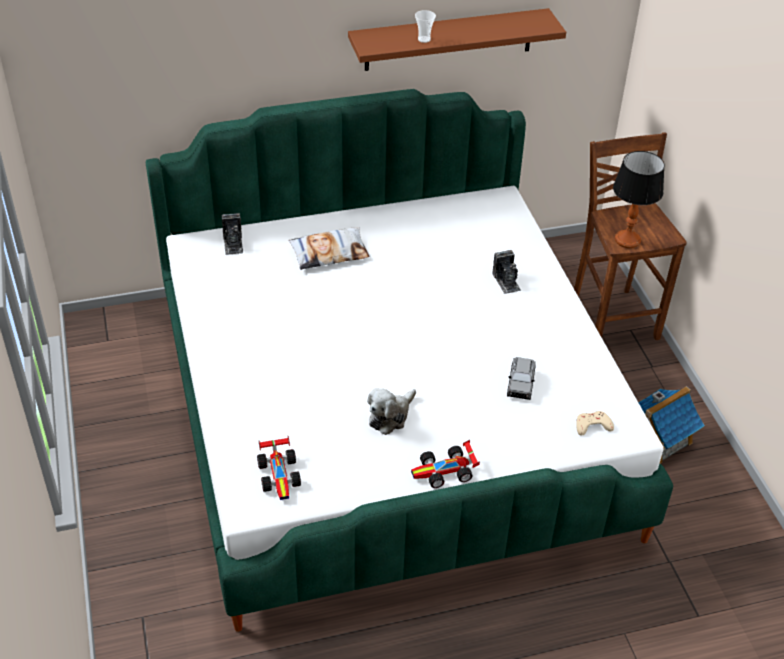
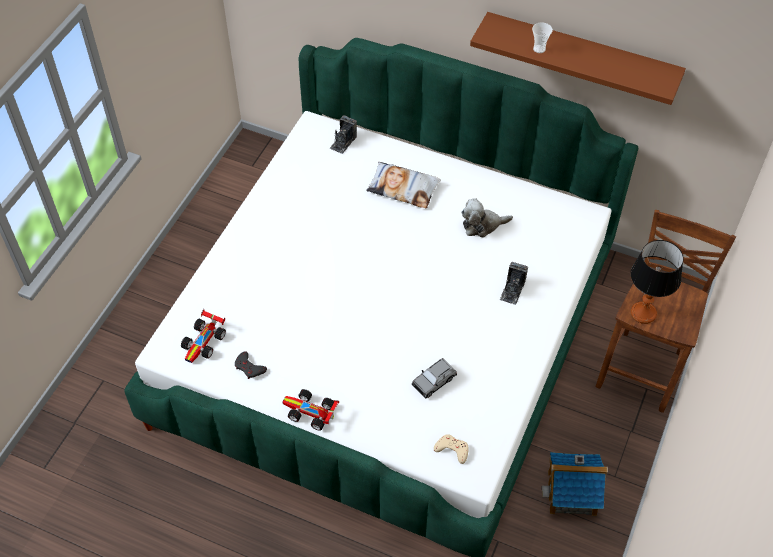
camera: 40 degrees right, 10 degrees up
plush toy [367,388,416,435] -> plush toy moved to [461,198,513,238]
none -> grey game controller [235,351,267,379]

